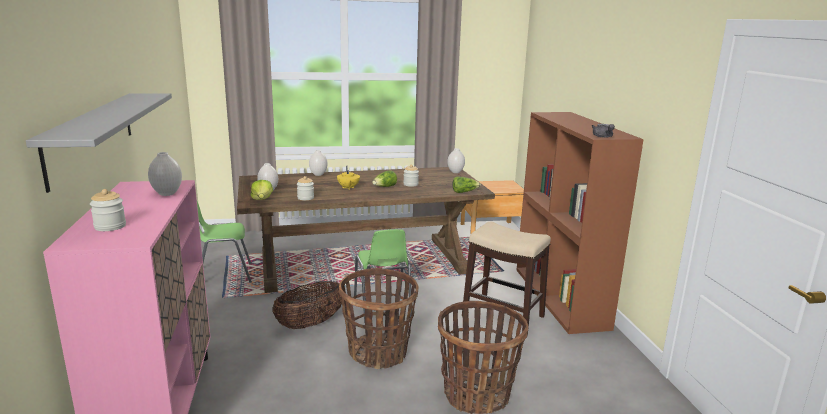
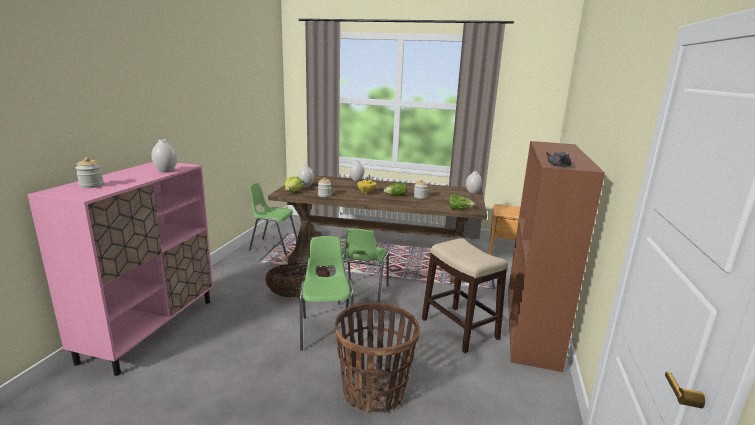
camera: 25 degrees right, 0 degrees up
grey shelf [26,93,172,193] -> none
basket [339,268,419,369] -> green chair [300,236,354,351]

